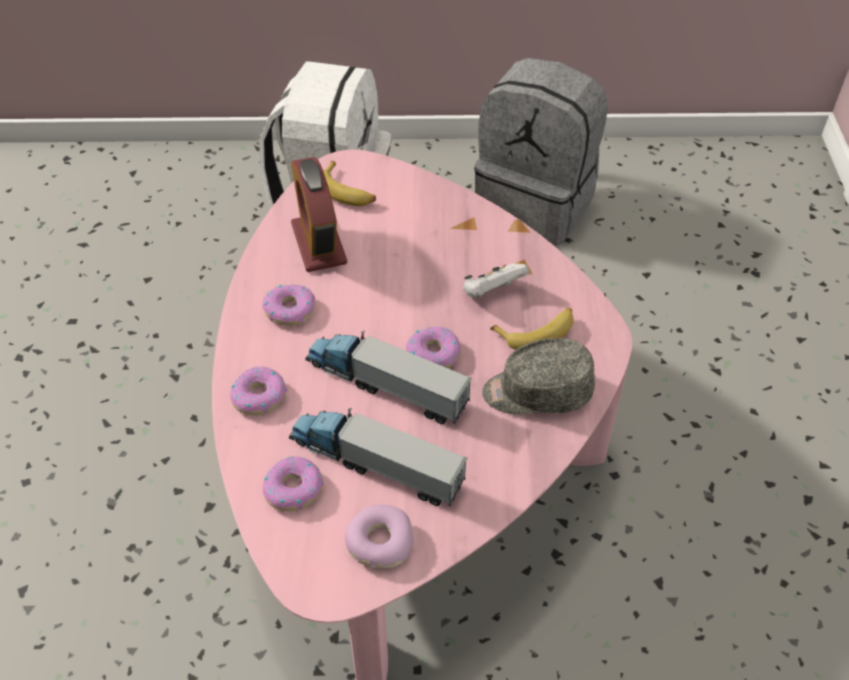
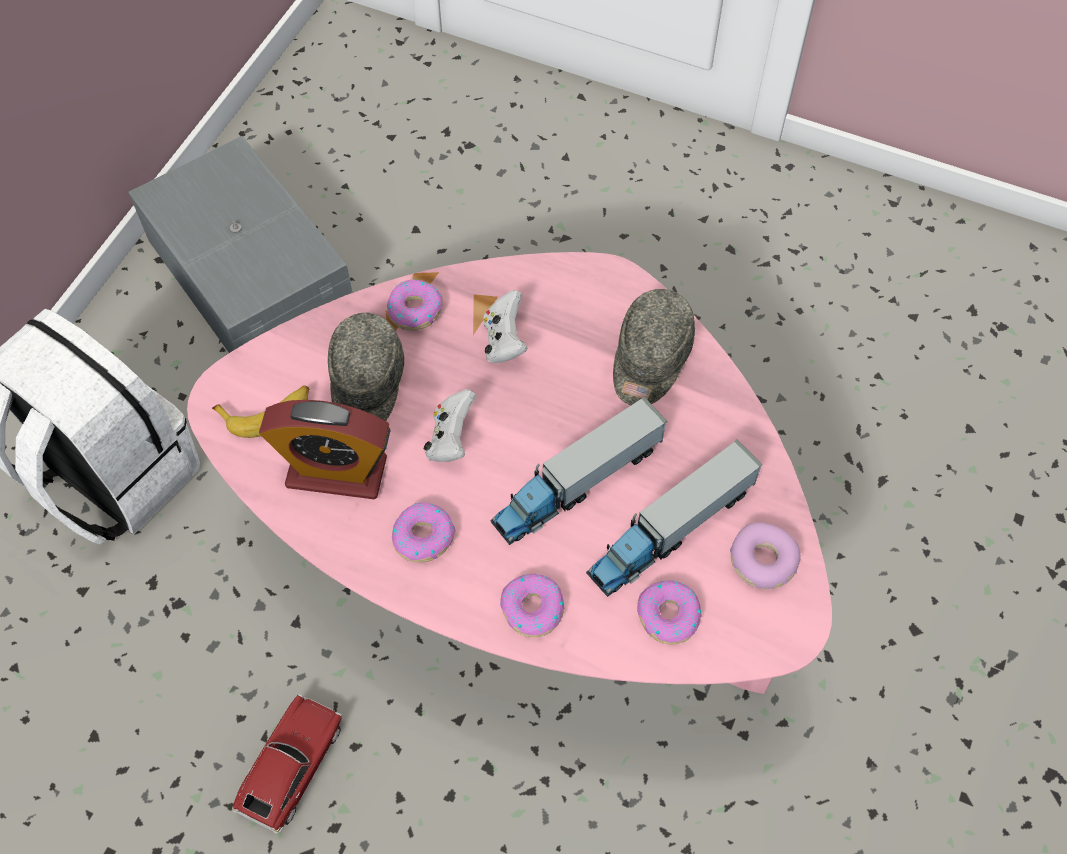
camera: 65 degrees left, 10 degrees up
donut [406,326,460,368] -> donut moved to [387,279,443,330]
grey backpack [474,58,608,245] -> grey storage box [128,136,353,353]
banana [490,308,574,350] -> none
none -> toy car [232,694,342,834]
none -> grey cap [328,313,404,421]
none -> white game controller [424,389,476,462]

